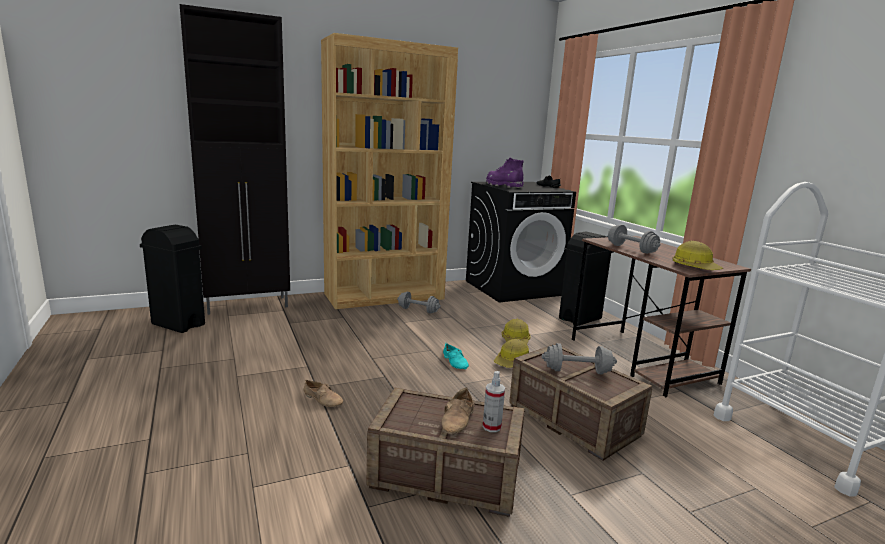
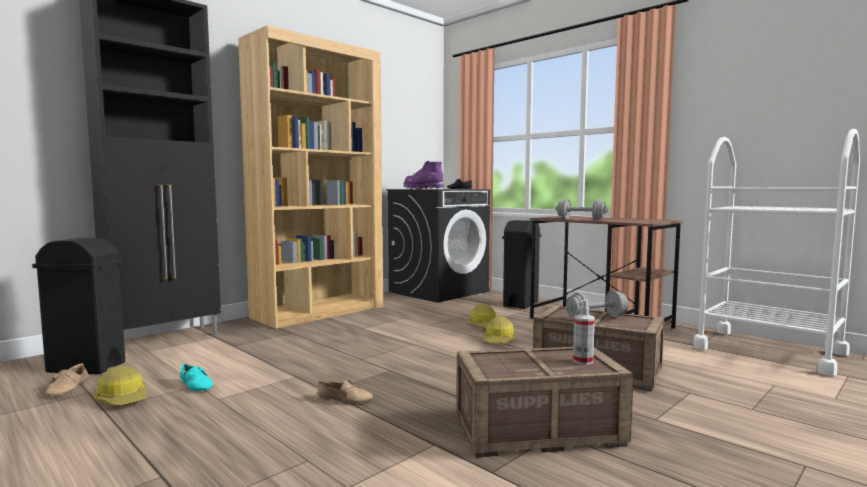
camera: 20 degrees left, 10 degrees down
grey dumbbell [397,292,441,314] -> none
beige shoe [442,387,474,434] -> beige shoe moved to [46,363,90,397]
turquoise shoe [443,343,469,369] -> turquoise shoe moved to [180,363,213,391]
hard hat [672,241,723,270] -> hard hat moved to [93,365,147,405]

